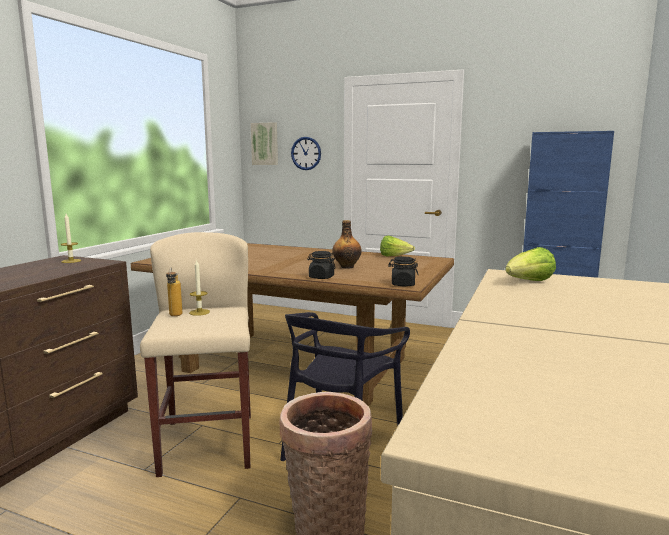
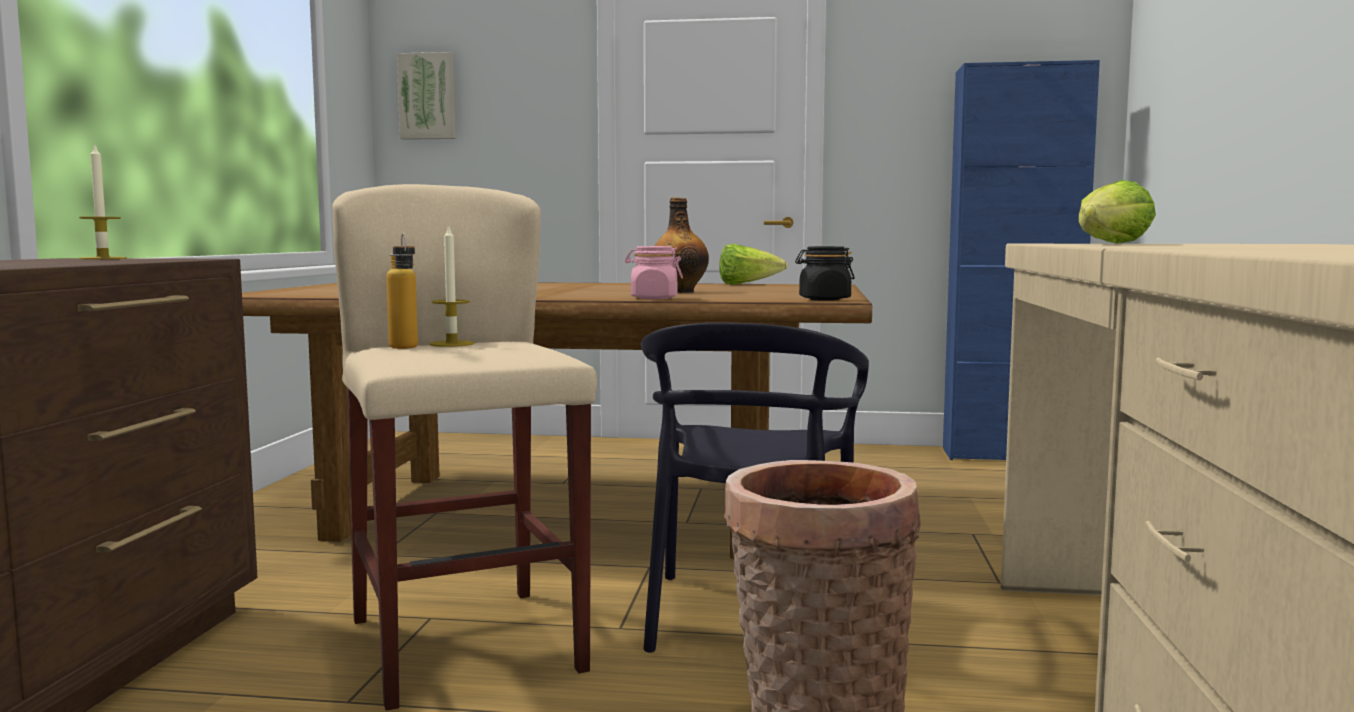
camera: 15 degrees left, 5 degrees down
wall clock [291,137,321,170] -> none
black jar [307,251,336,279] -> pink jar [625,246,683,299]

